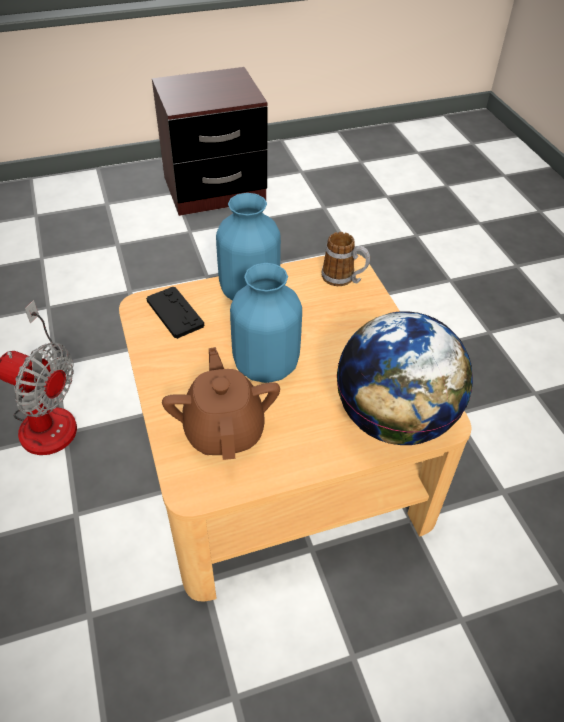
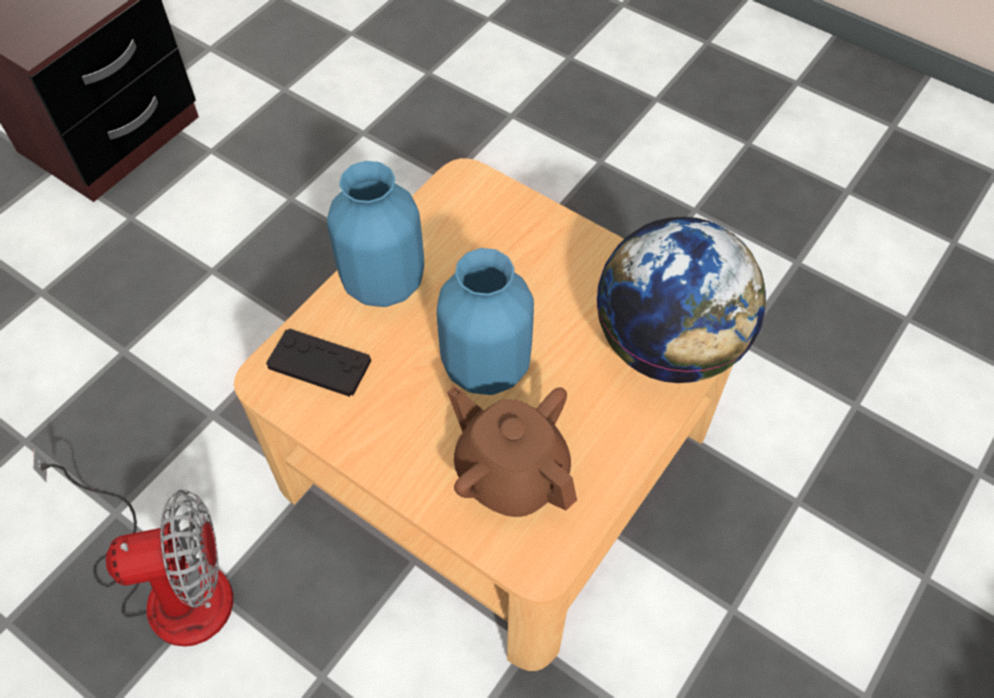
camera: 35 degrees left, 10 degrees up
mug [321,232,370,286] -> none

